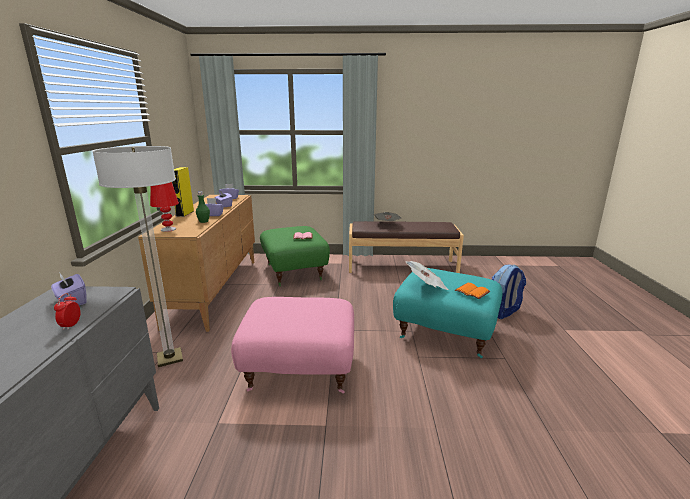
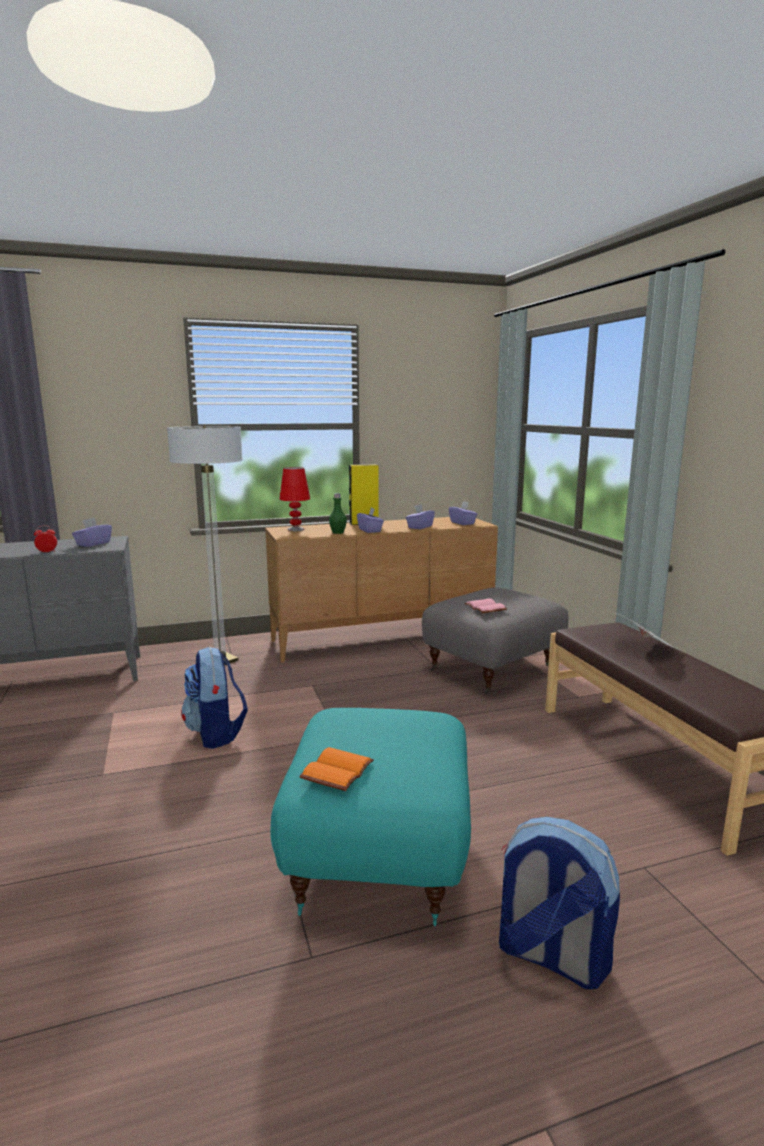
camera: 70 degrees right, 5 degrees down
pink ottoman [231,297,354,393] -> backpack [181,647,248,749]
green ottoman [260,226,330,286] -> grey ottoman [422,588,568,694]
newspaper [405,261,449,290] -> none

